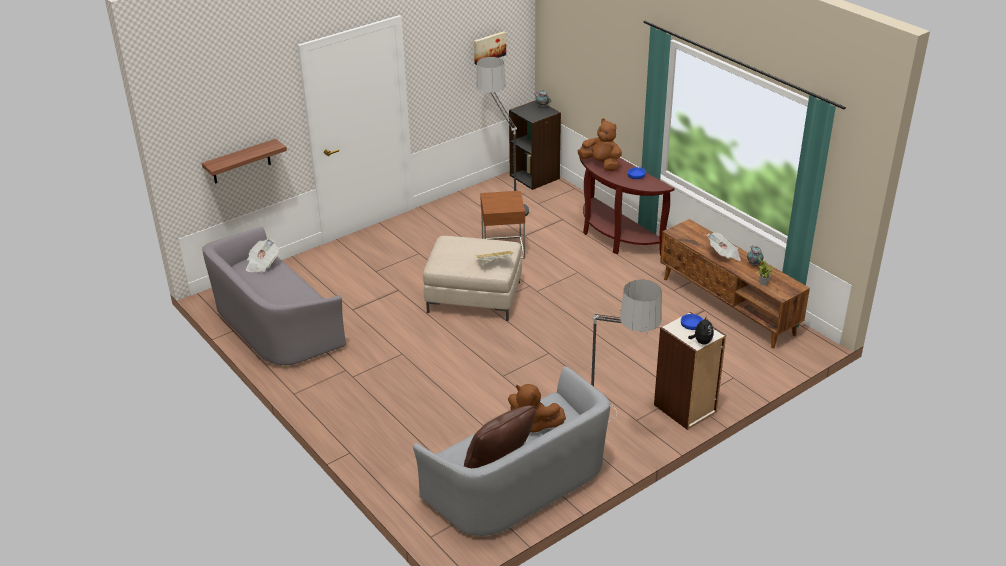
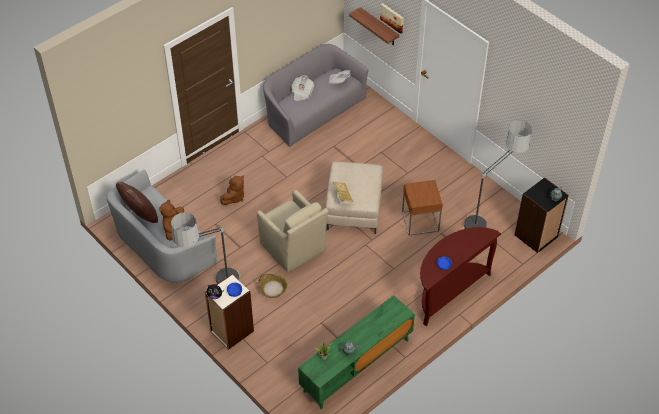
camera: 85 degrees right, 15 degrees up
picture [474,31,506,65] -> picture moved to [380,3,403,34]
brown plush toy [578,118,622,171] -> brown plush toy moved to [220,175,244,205]
brown tv stand [660,219,810,349] -> green tv stand [298,295,415,409]
newspaper [707,232,740,261] -> newspaper moved to [291,75,314,101]
none -> beige armchair [257,190,328,272]
none -> basket [258,274,288,298]

